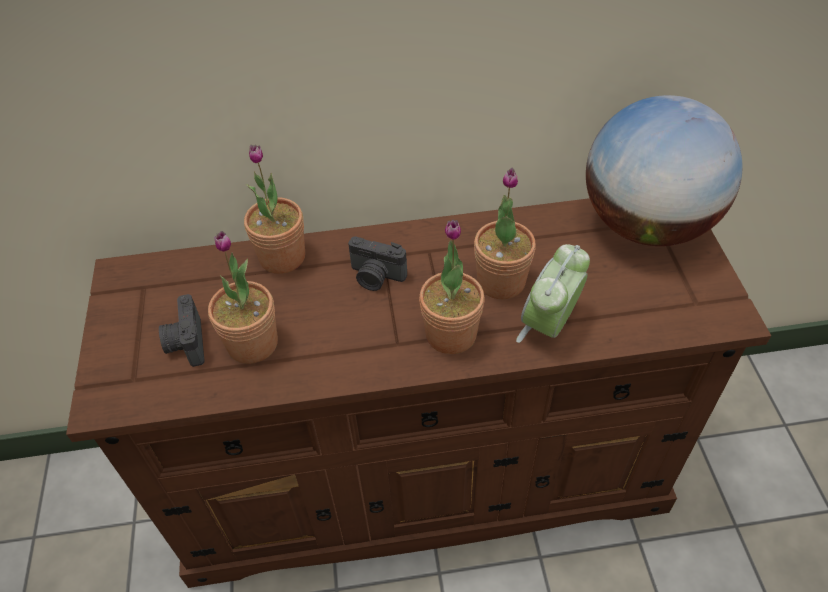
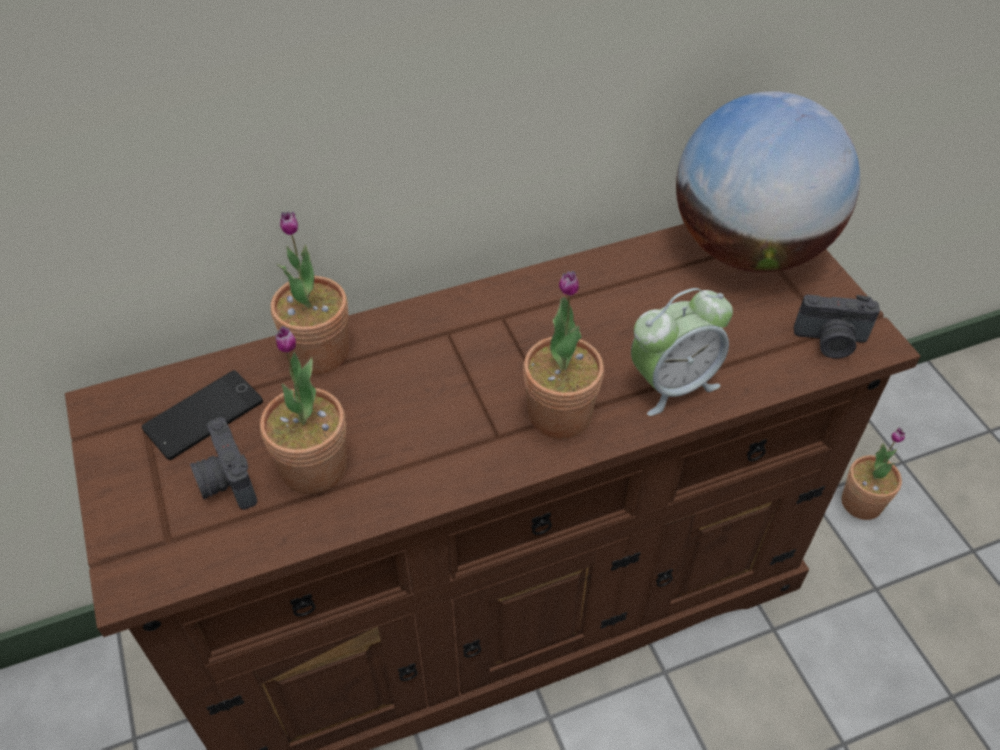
camera: 15 degrees left, 0 degrees up
camera [348,236,407,291] -> camera moved to [794,295,880,358]
potted plant [474,168,536,299] -> potted plant moved to [841,427,905,520]
alarm clock [516,244,590,343] -> alarm clock turned 135 degrees counterclockwise [631,288,733,416]
none -> phone [142,370,263,460]

